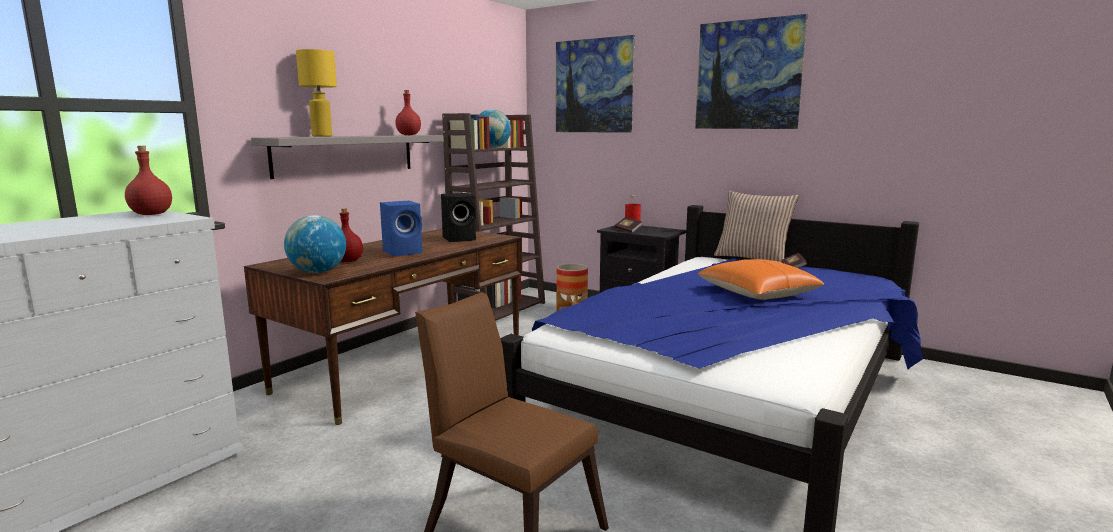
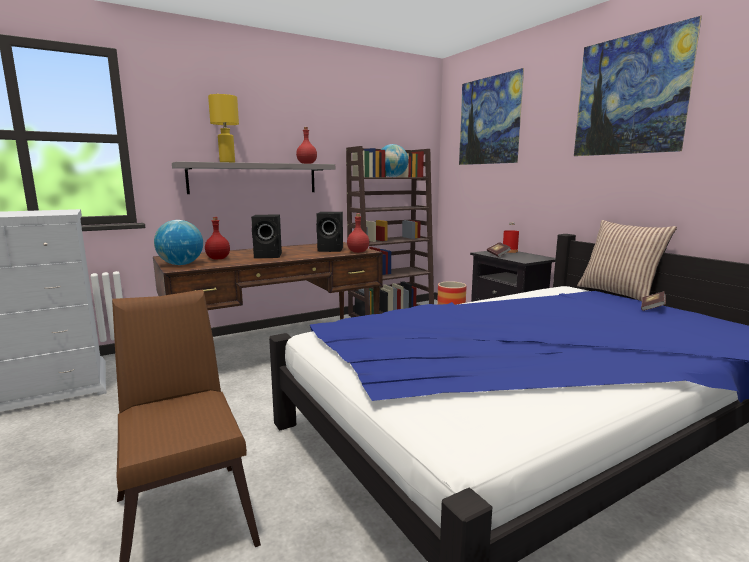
camera: 25 degrees right, 0 degrees up
red bottle [125,146,172,215] -> red bottle moved to [347,214,369,253]
blue speaker [380,201,423,256] -> black speaker [251,215,282,258]
orange pillow [698,259,824,300] -> none

